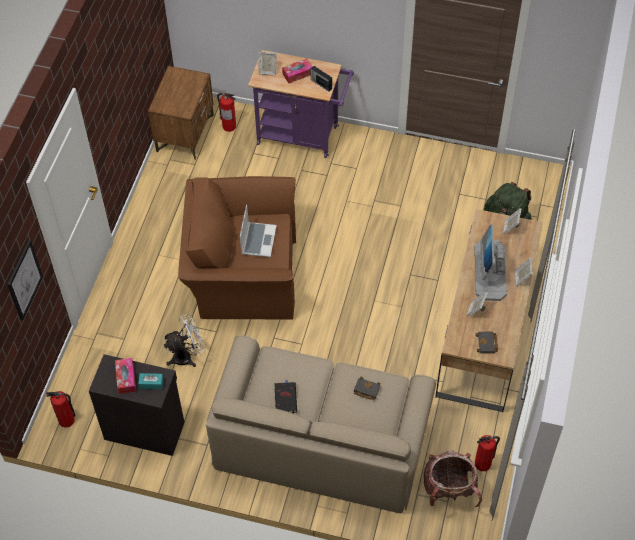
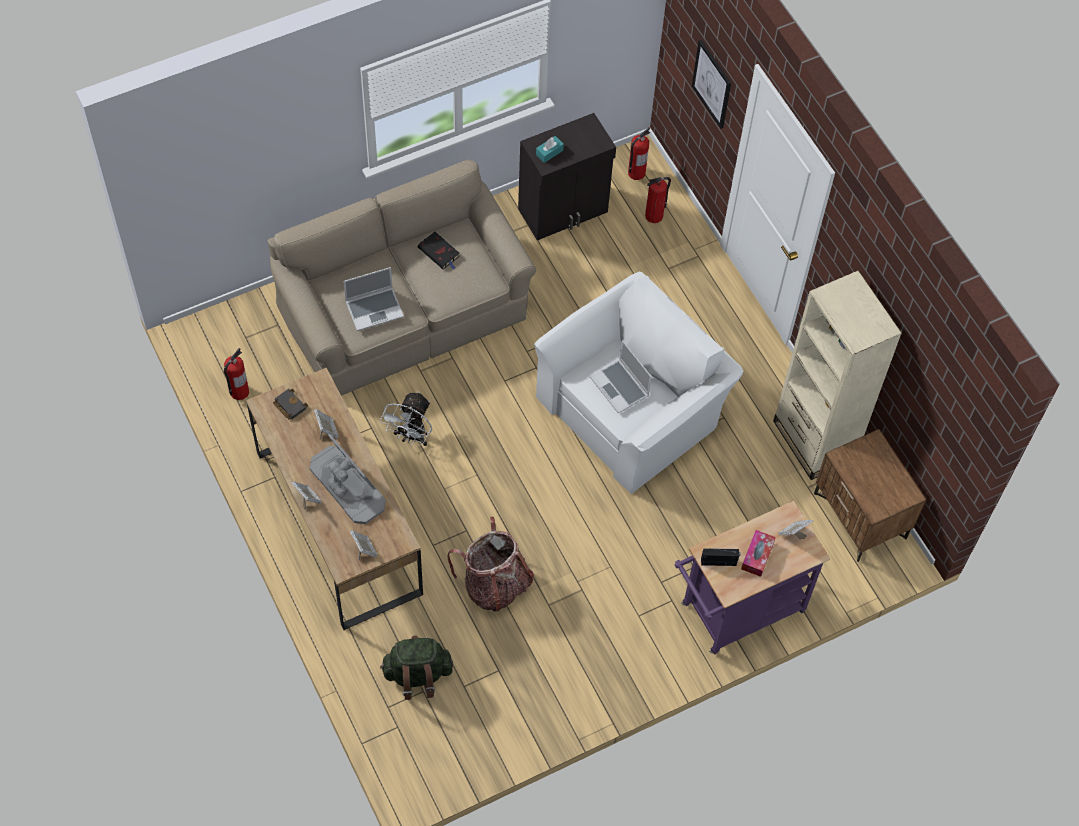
camera: 135 degrees right, 5 degrees up
tissue box [115,358,136,394] -> none
white fan [163,314,205,367] -> white fan moved to [380,391,432,446]
brown armchair [178,176,296,319] -> white armchair [534,272,743,494]
fire extinguisher [217,93,236,132] -> fire extinguisher moved to [645,177,671,223]
black book [354,377,380,400] -> laptop [343,267,404,331]
backpack [424,450,482,507] -> backpack moved to [447,517,534,612]
none -> beige bookcase [773,271,902,480]

